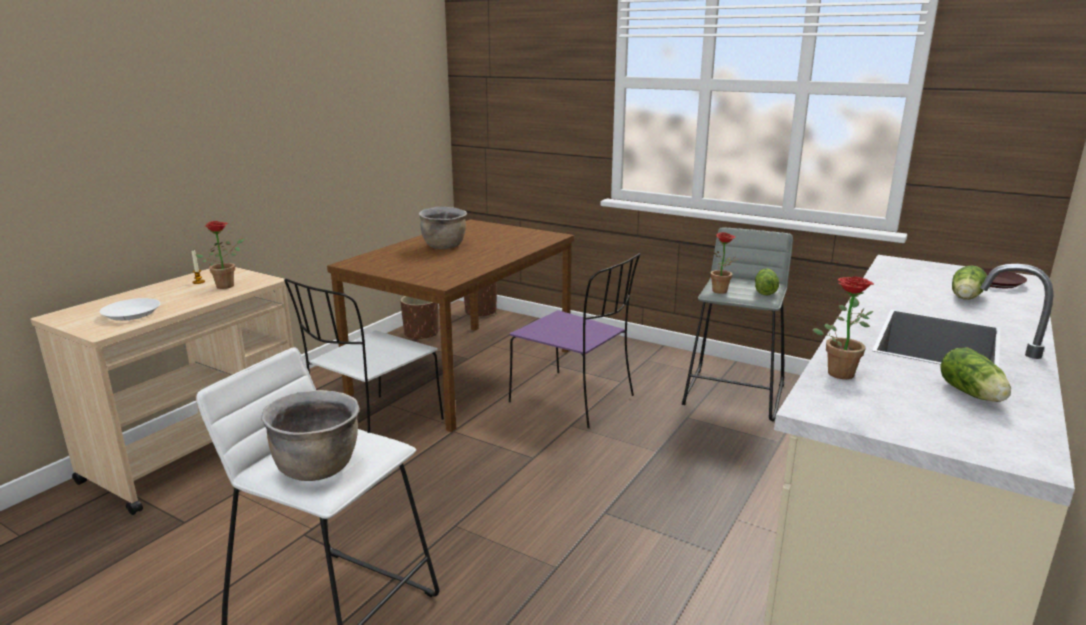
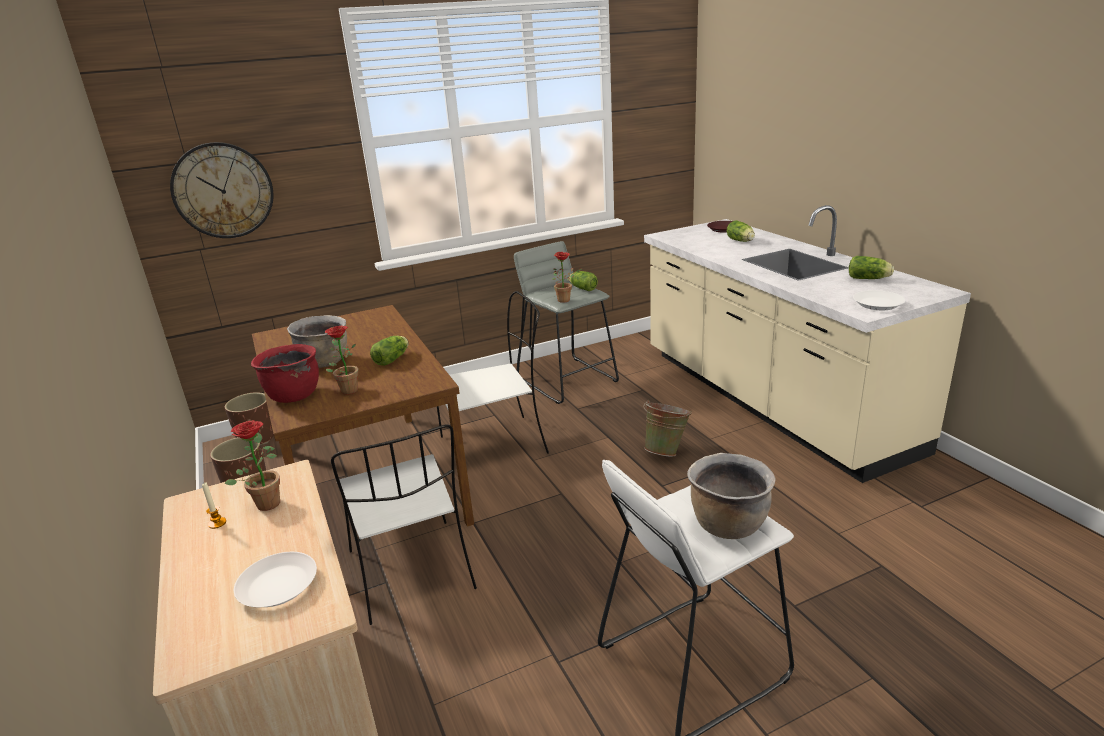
camera: 55 degrees left, 5 degrees up
purple chair [509,253,641,428] -> white chair [437,291,549,454]
potted plant [813,277,874,379] -> potted plant moved to [325,326,359,394]
none -> wall clock [170,142,274,238]
none -> red cooking pot [251,344,319,403]
none -> lettuce [370,336,408,366]
none -> green bucket [643,400,692,456]
none -> white plate [853,290,905,310]

